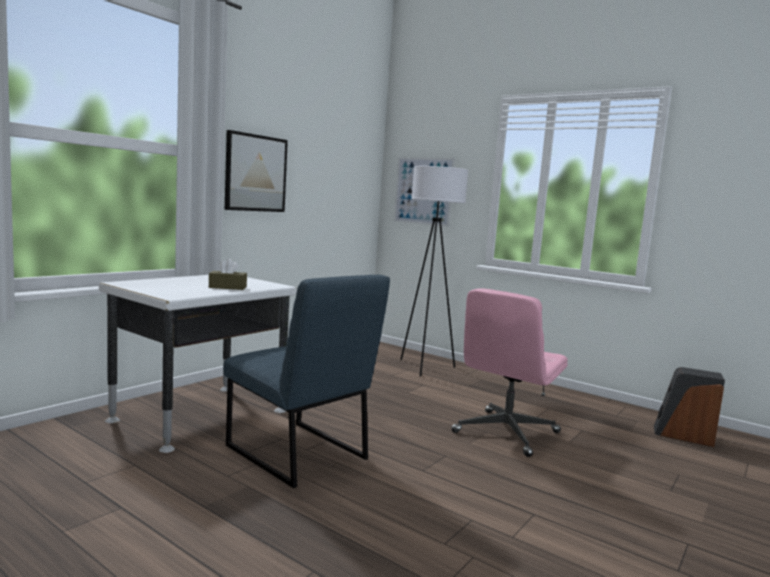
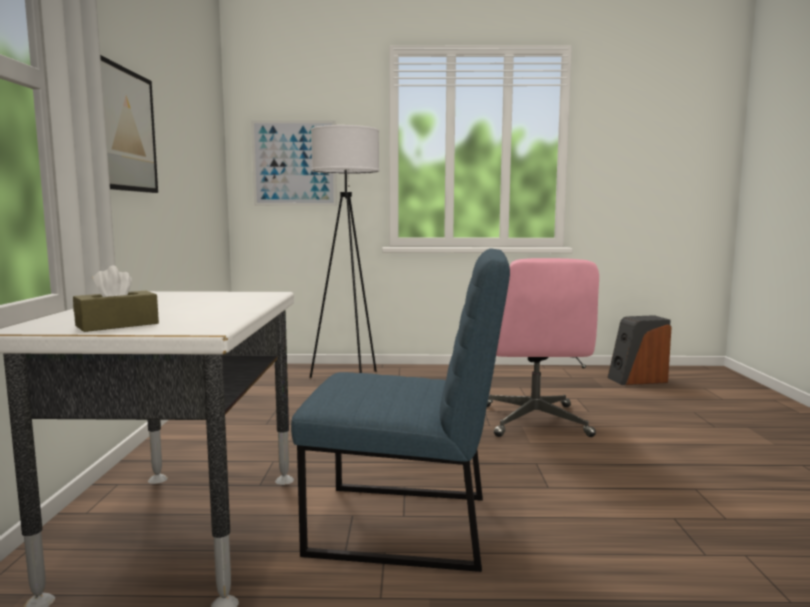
camera: 35 degrees left, 0 degrees up
brown tissue box [209,258,247,290] -> brown tissue box moved to [73,265,159,332]

